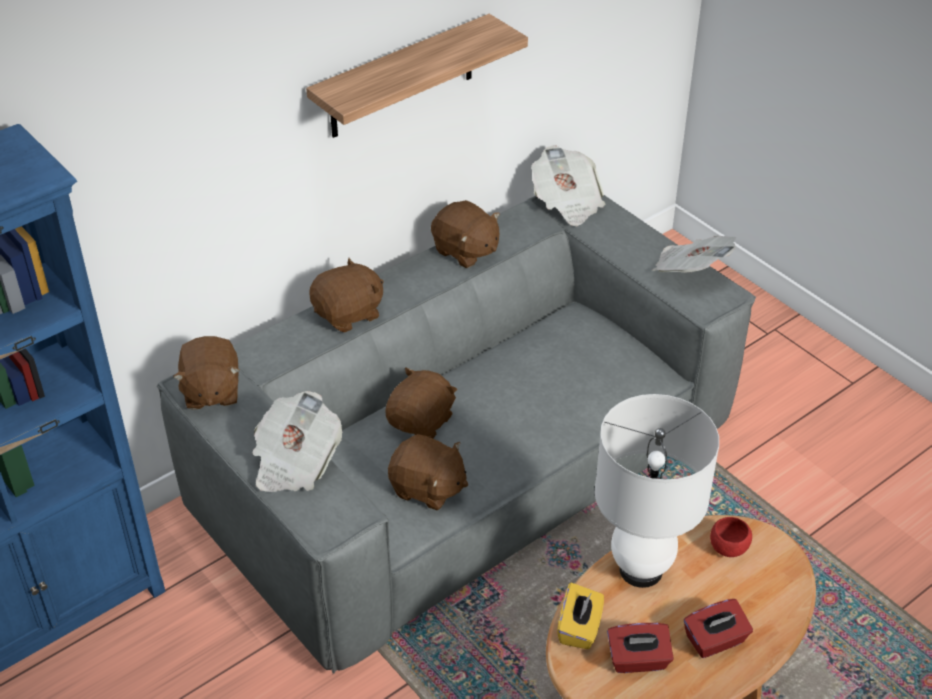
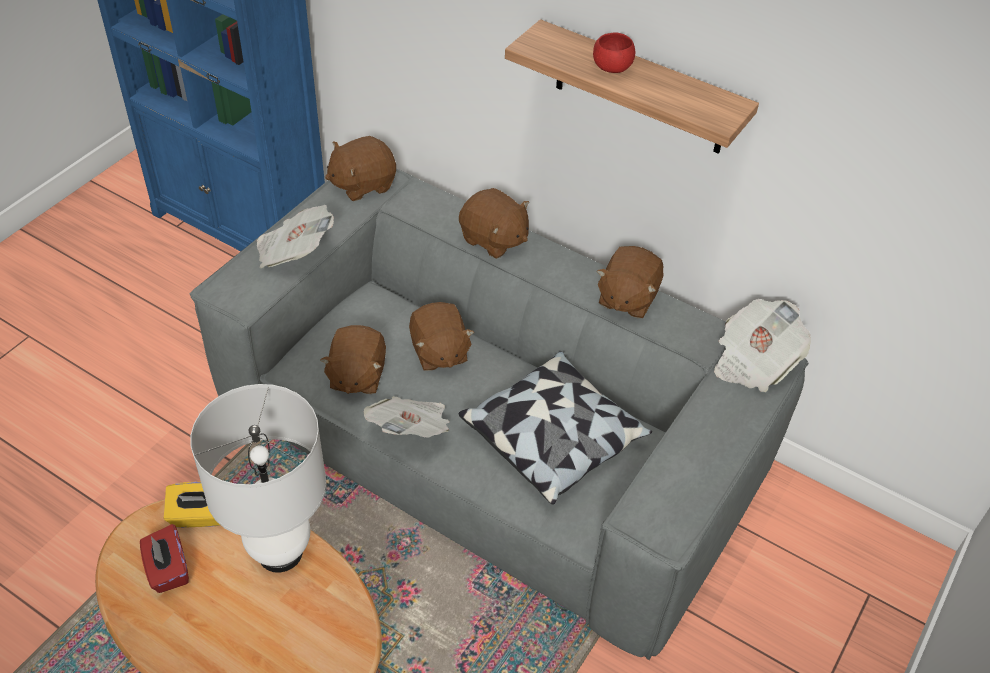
camera: 70 degrees right, 5 degrees up
brown plush toy [385,367,457,438] -> brown plush toy turned 60 degrees clockwise [409,302,474,371]
newspaper [652,236,736,273] -> newspaper moved to [364,396,450,437]
red tissue box [684,599,753,658] -> none
red bowl [710,517,752,557] -> red bowl moved to [593,32,635,73]
none -> pillow [458,352,652,504]

